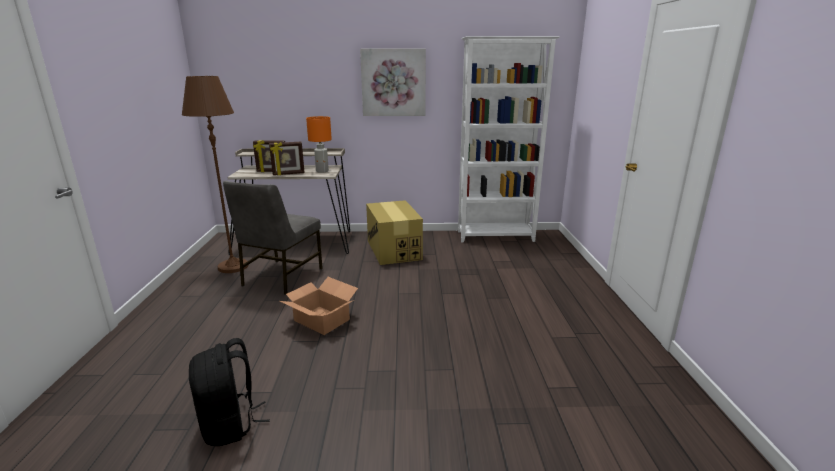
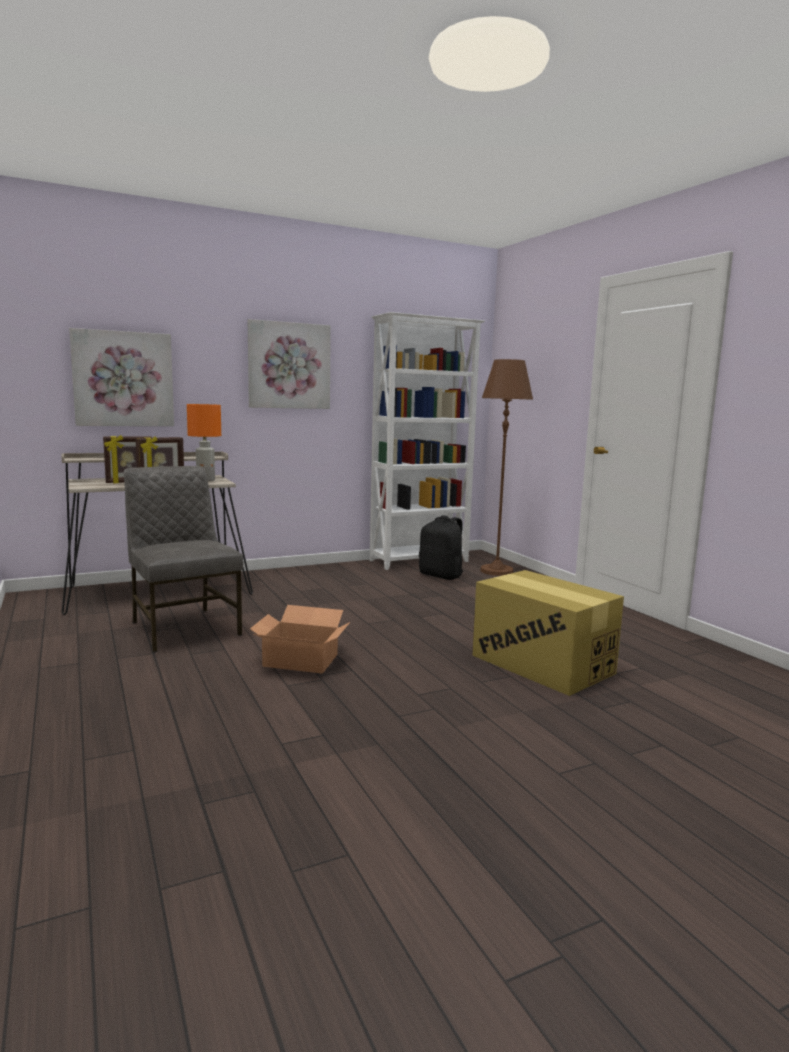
camera: 25 degrees left, 10 degrees down
brown floor lamp [182,76,248,273] -> brown floor lamp moved to [481,359,533,576]
black backpack [189,338,270,446] -> black backpack moved to [419,515,464,580]
grey chair [223,181,323,295] -> grey chair turned 150 degrees clockwise [124,466,243,652]
cardboard box [366,200,423,265] -> cardboard box moved to [472,570,624,696]
none -> picture [69,328,174,426]

